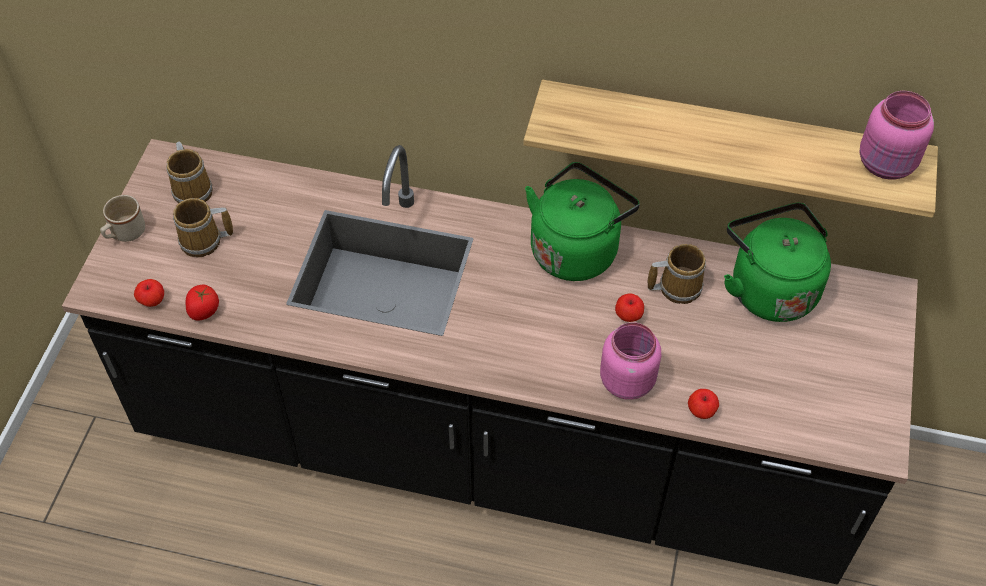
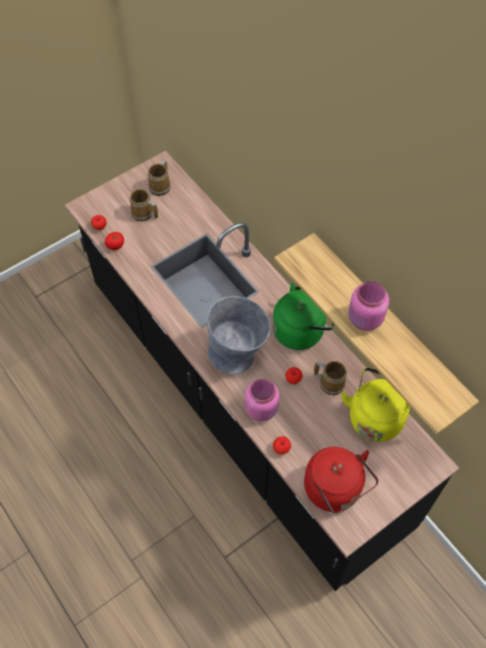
camera: 40 degrees right, 5 degrees up
beige mug [100,195,145,242] -> none
green kettle [724,203,831,322] -> yellow kettle [341,367,409,442]
pink jar [860,91,934,180] -> pink jar moved to [348,281,389,331]
none -> grey bowl [207,296,271,374]
none -> red kettle [304,447,378,513]

